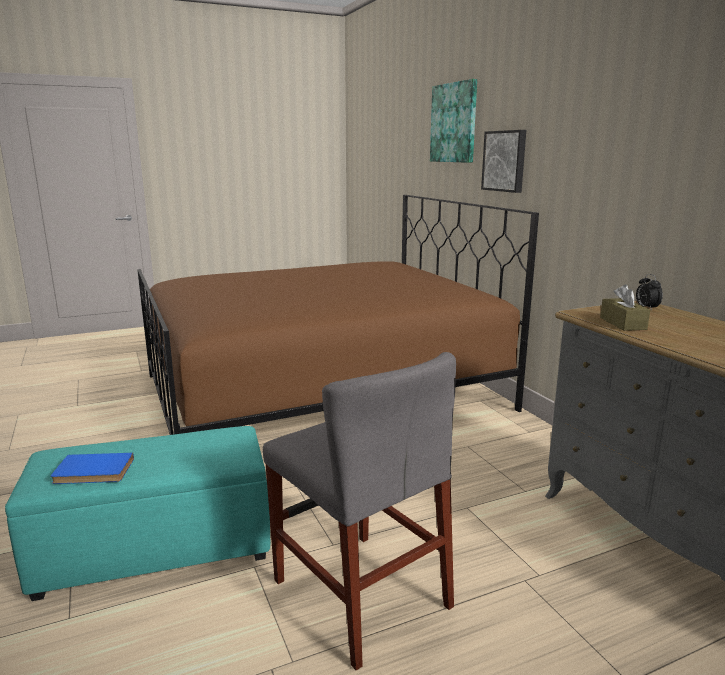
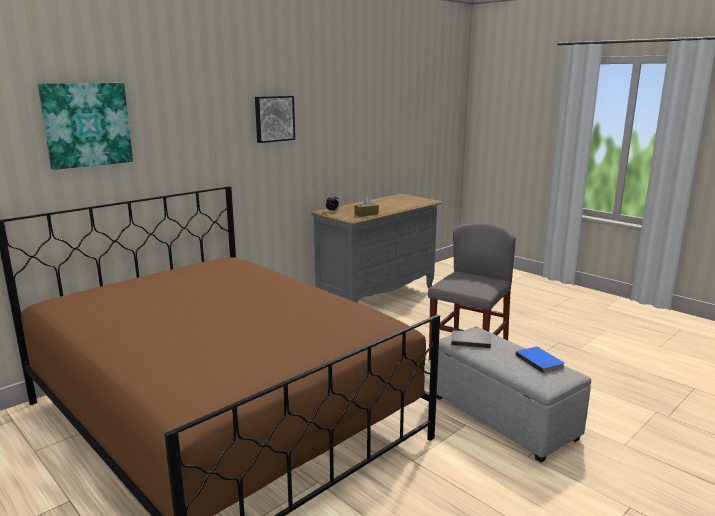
camera: 110 degrees left, 0 degrees up
turquoise ottoman [5,426,270,601] -> grey ottoman [436,327,591,462]
picture [481,130,526,193] -> picture moved to [255,96,295,143]
none -> grey book [451,330,491,348]

